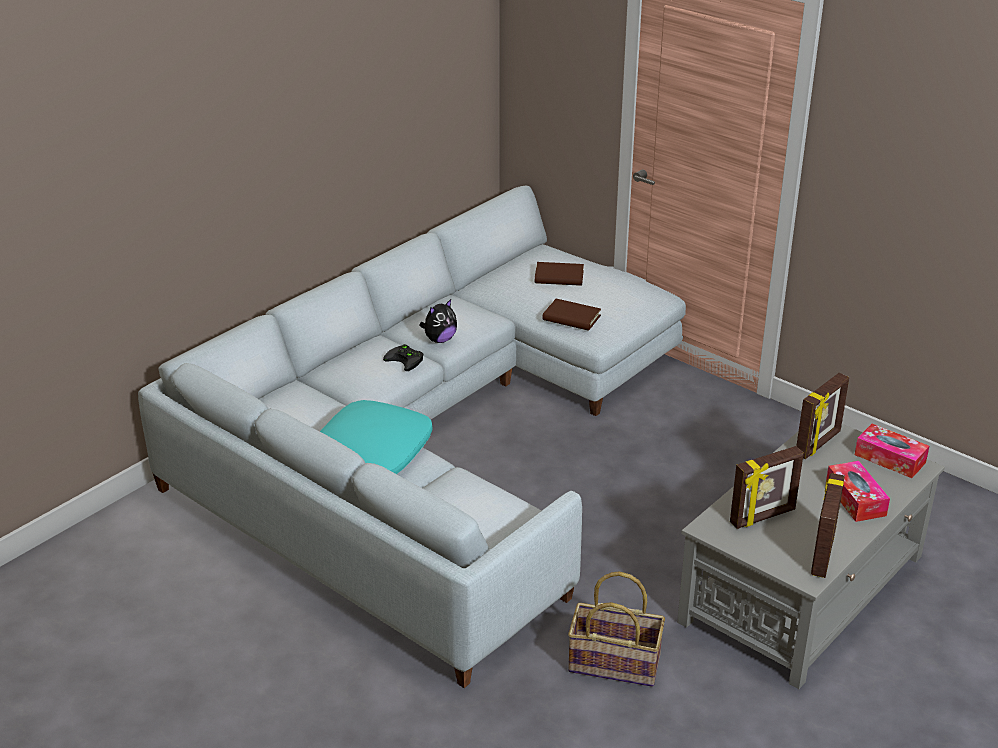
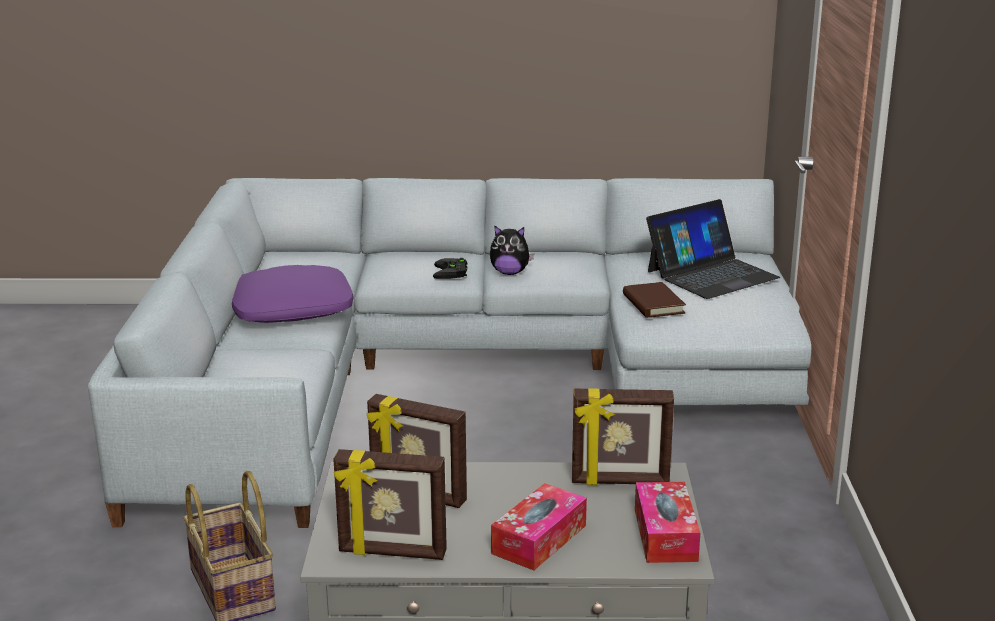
camera: 50 degrees right, 10 degrees down
turquoise pillow [320,400,433,474] -> purple pillow [232,265,353,323]
brown book [535,262,584,286] -> laptop [646,199,780,299]
picture frame [811,473,845,578] -> picture frame turned 150 degrees counterclockwise [333,449,447,560]

